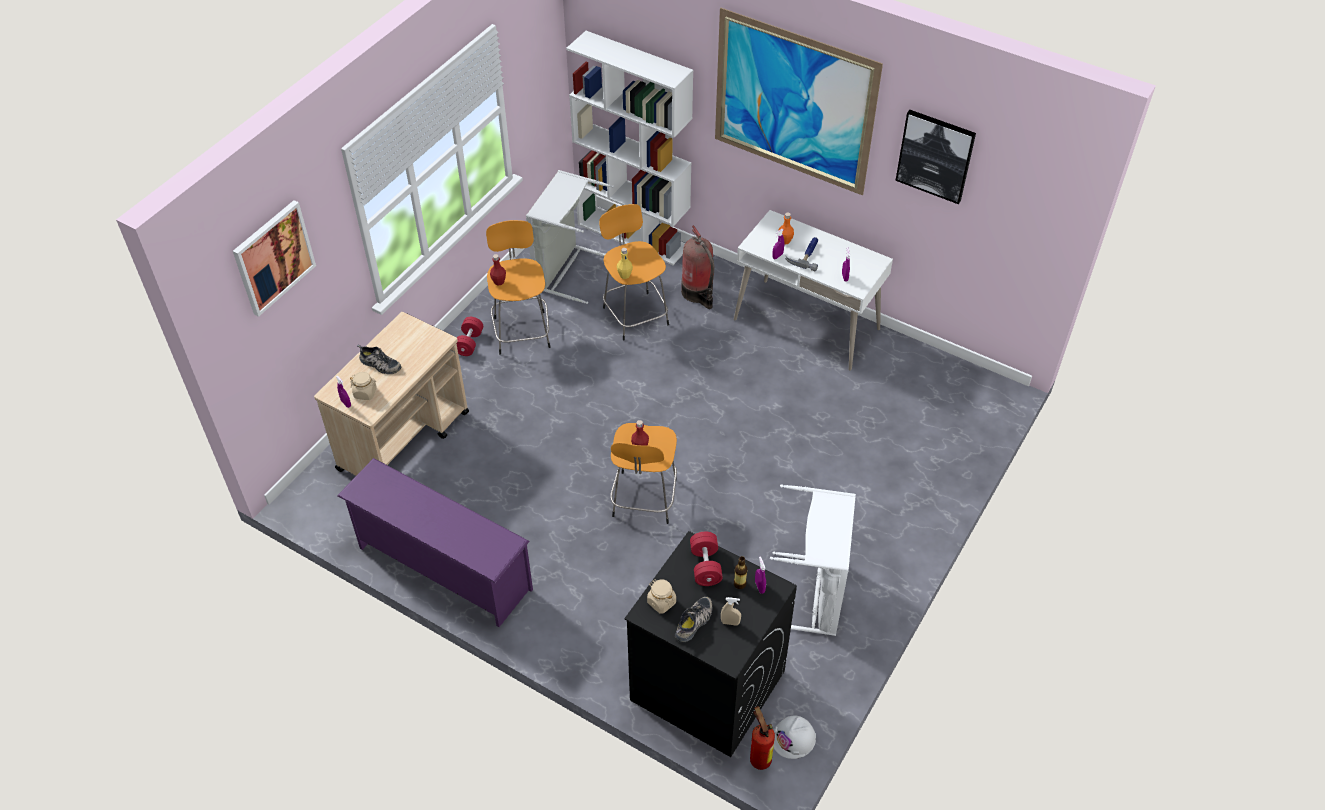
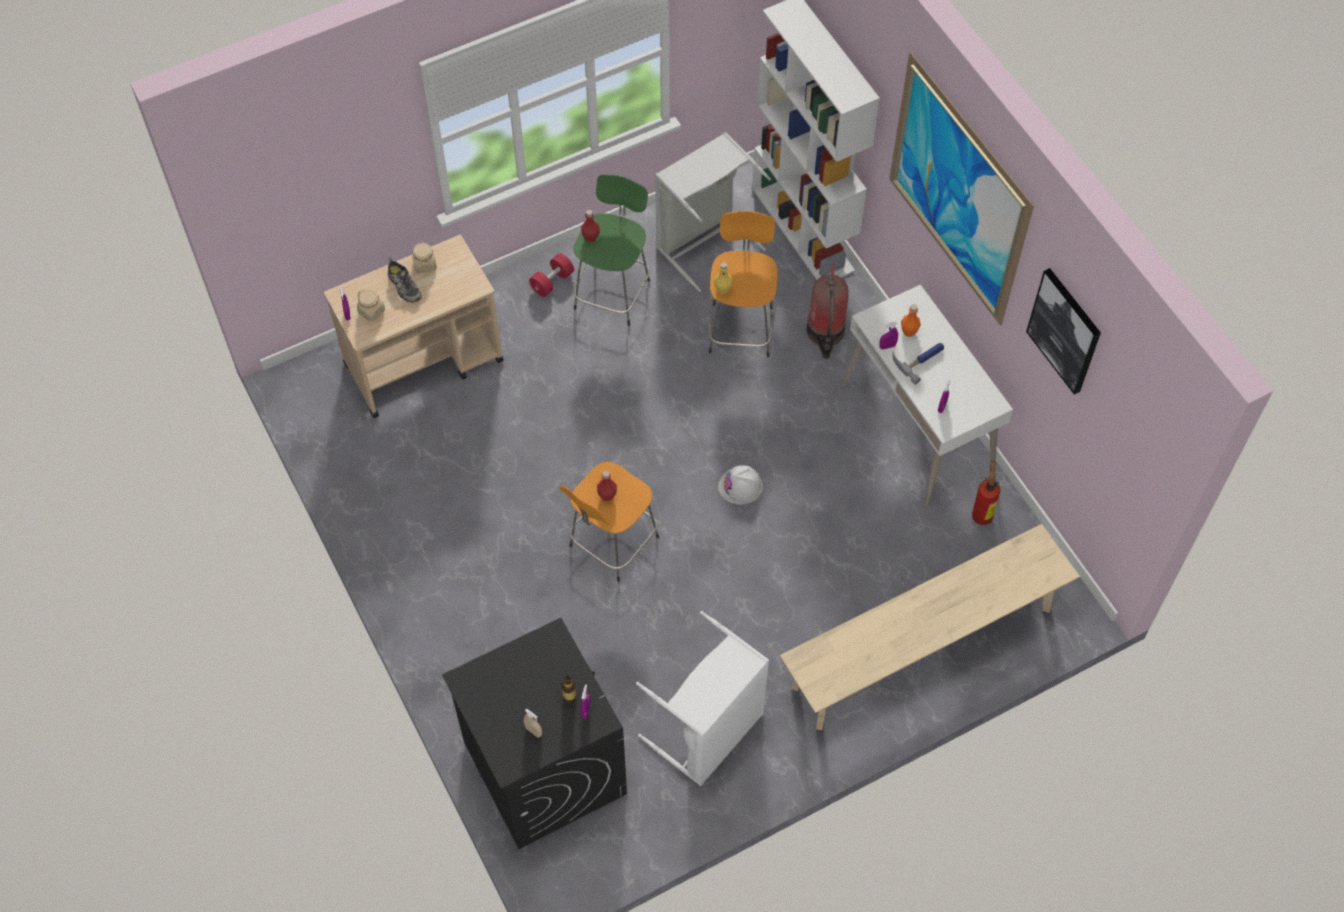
camera: 30 degrees right, 10 degrees up
picture [233,200,316,317] -> none
purple shoe rack [337,458,533,627] -> none
orange stool [486,220,551,355] -> green stool [573,174,650,326]
beige jar [647,579,676,614] -> beige jar moved to [412,243,437,274]
shoe [675,596,712,642] -> none
red dumbbell [690,532,722,586] -> none
fire extinguisher [750,706,775,770] -> fire extinguisher moved to [972,461,1000,525]
white hard hat [773,716,816,759] -> white hard hat moved to [718,465,763,505]
none -> beige bench [780,524,1080,730]

